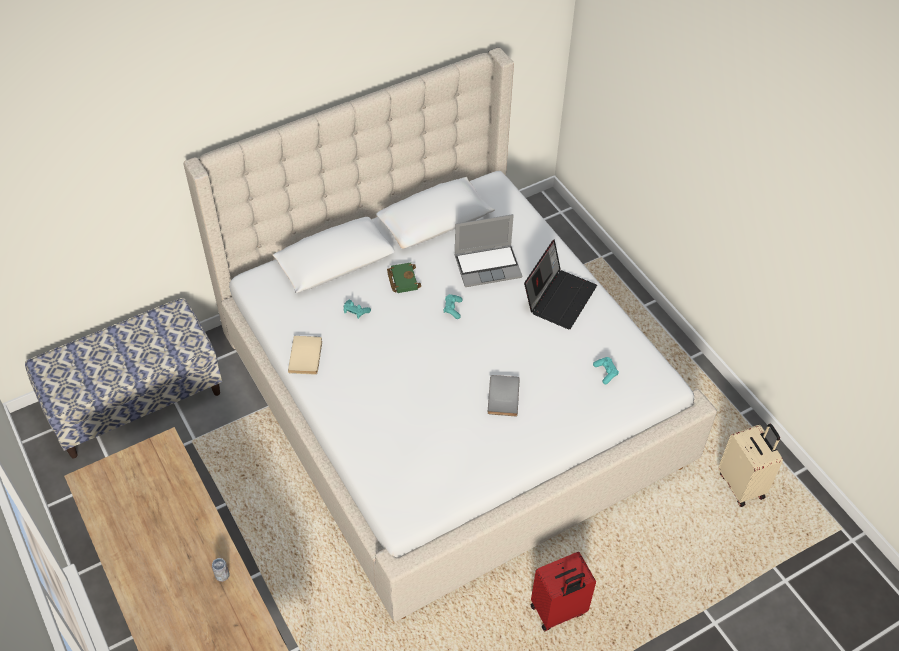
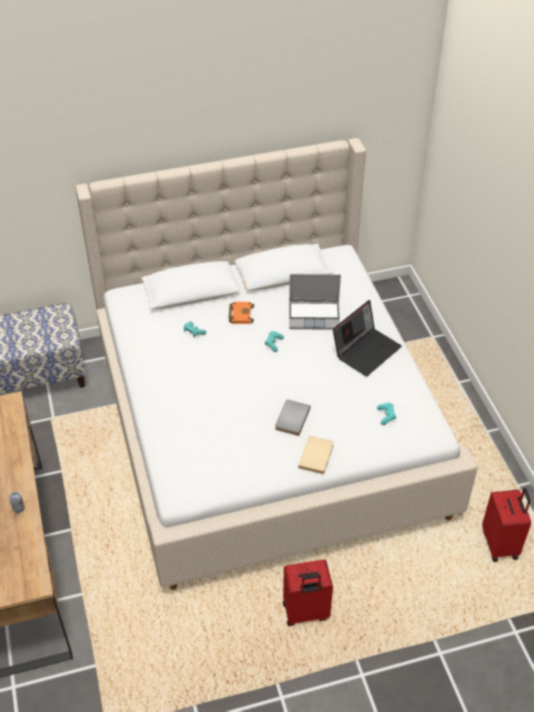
camera: 15 degrees right, 5 degrees down
beige book [288,336,322,375] -> beige book moved to [298,436,334,474]
green book [387,263,421,293] -> orange book [229,302,254,324]
beige suitcase [718,424,783,507] -> red suitcase [482,488,531,562]

